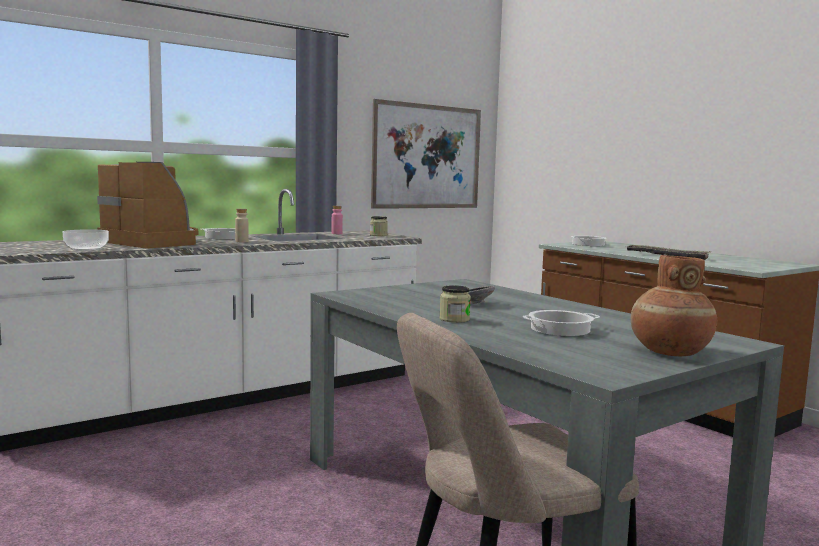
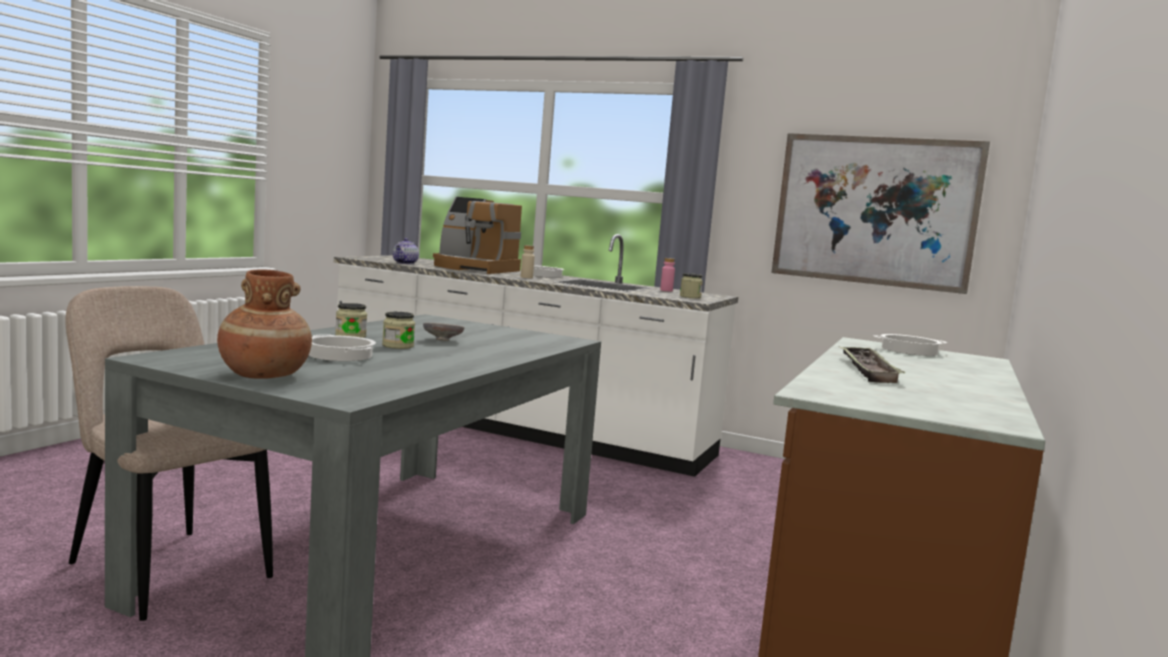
camera: 60 degrees right, 0 degrees up
bowl [63,229,109,251] -> teapot [393,238,419,264]
coffee machine [97,162,198,249] -> coffee machine turned 105 degrees clockwise [433,197,522,274]
none -> jar [382,312,415,349]

